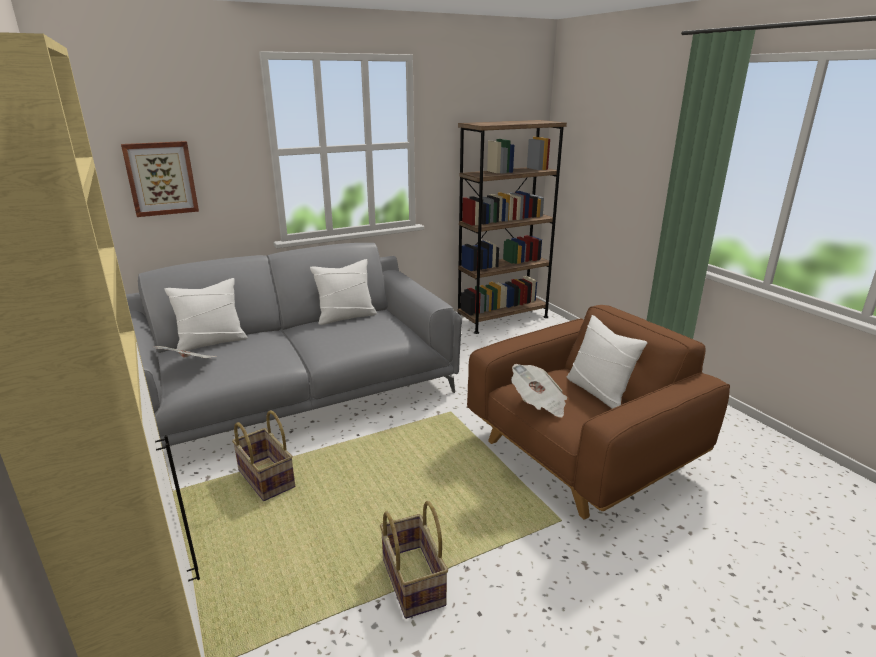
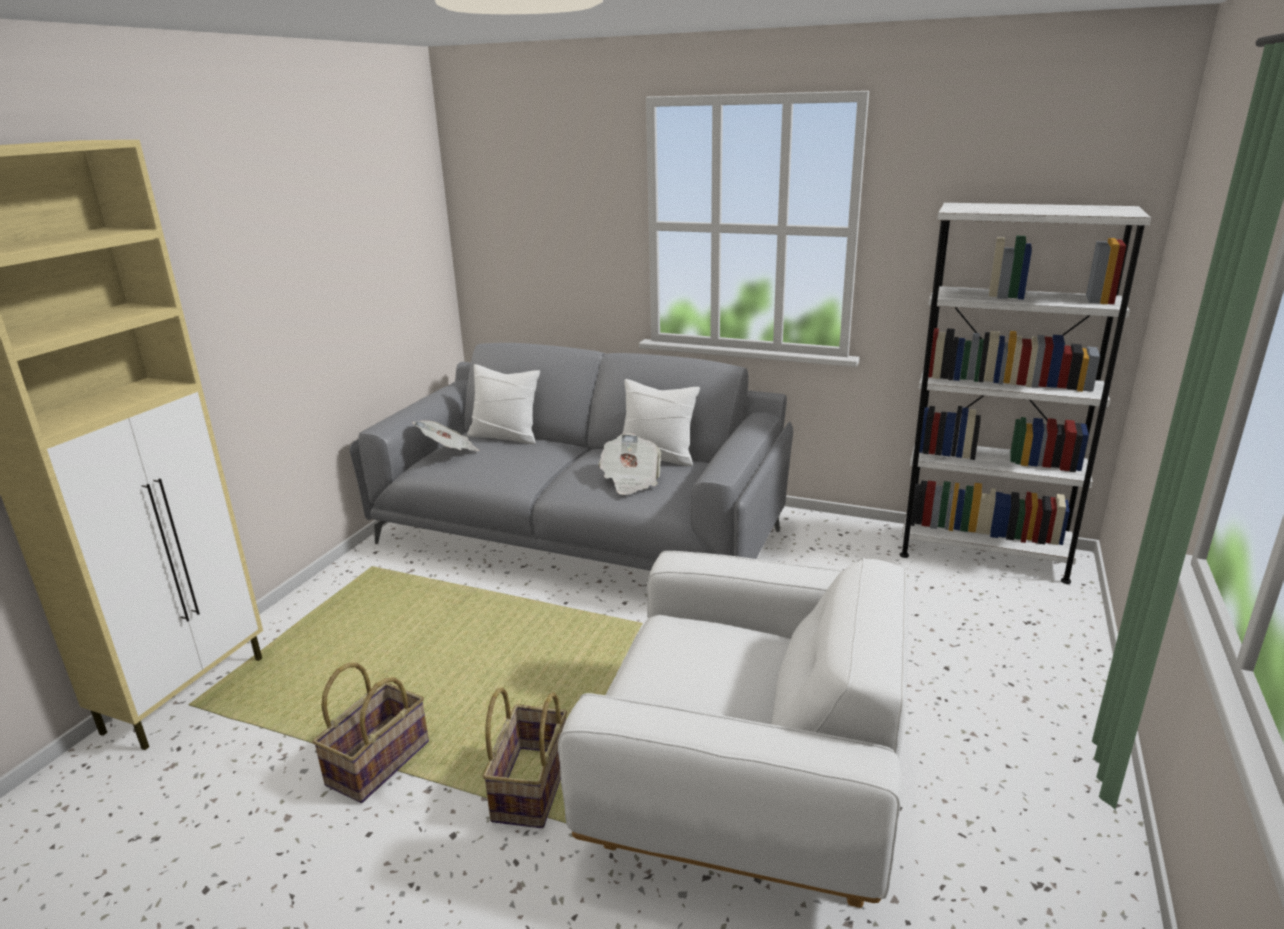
camera: 50 degrees right, 0 degrees up
picture [121,141,199,217] -> none
basket [232,410,295,501] -> basket moved to [482,687,567,828]
brown bookcase [458,120,567,334] -> white bookcase [900,203,1151,584]
brown armchair [467,305,730,520] -> white armchair [558,551,908,908]
newspaper [511,364,567,417] -> newspaper moved to [598,433,662,495]
white pillow [567,315,647,409] -> none

